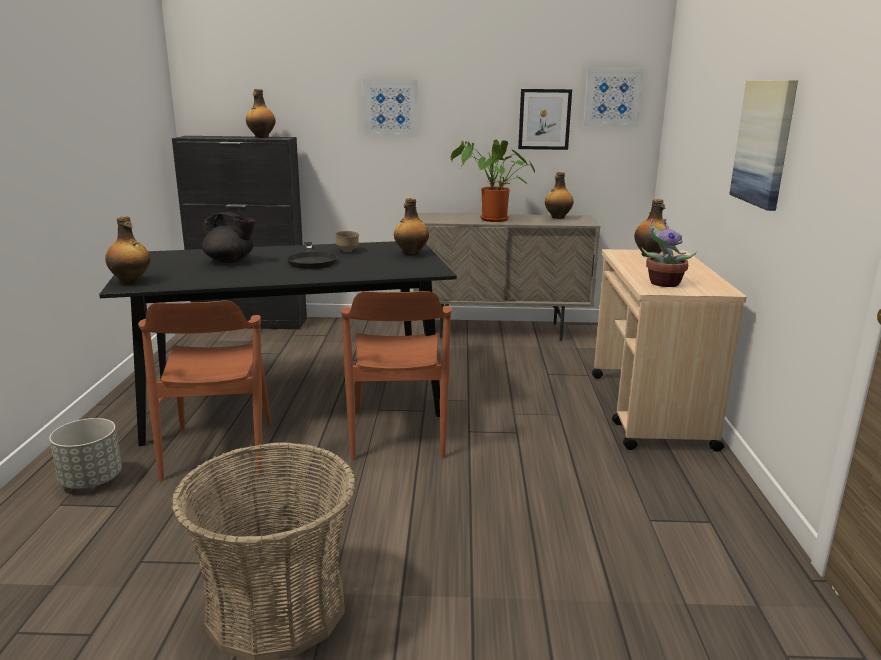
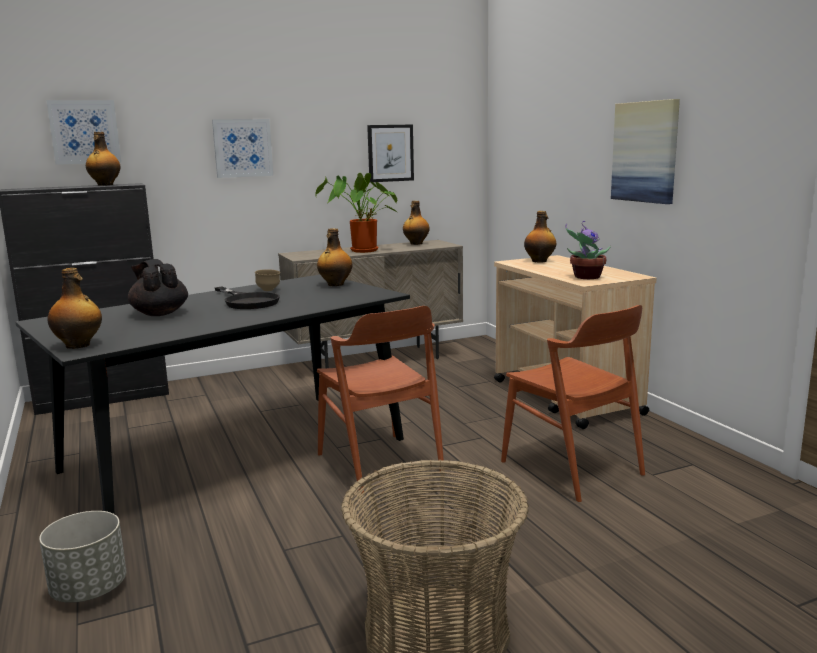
camera: 25 degrees left, 5 degrees down
brown chair [138,301,271,482] -> brown chair moved to [501,305,645,502]
black teapot [202,212,256,263] -> black teapot turned 120 degrees counterclockwise [128,259,188,316]
picture [583,68,644,127] -> picture moved to [46,100,121,165]

